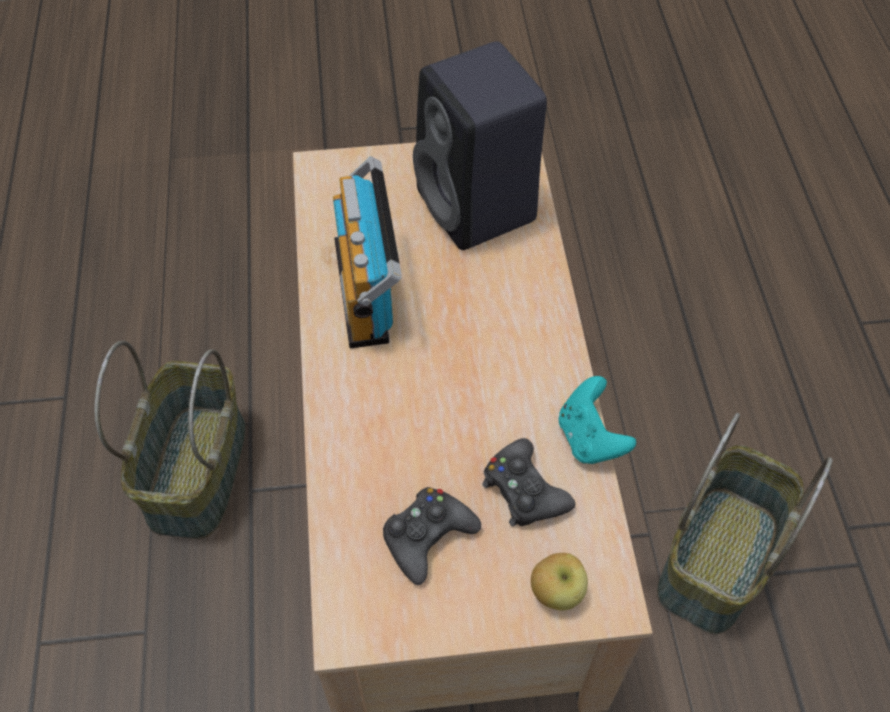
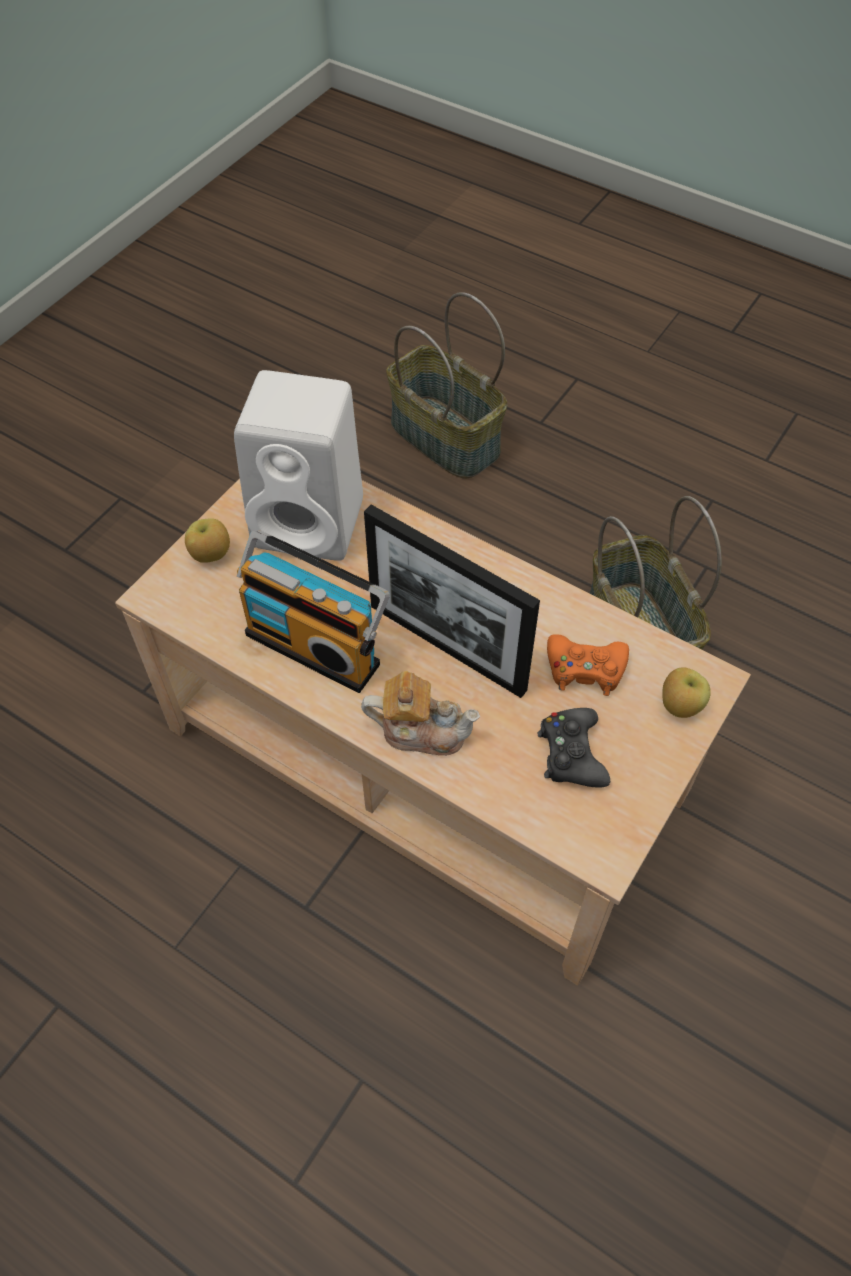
camera: 50 degrees left, 0 degrees up
basket [95,341,246,539] -> basket moved to [386,292,507,478]
black speaker [413,41,547,250] -> white speaker [234,370,363,561]
black game controller [482,438,575,527] -> orange game controller [547,634,629,696]
turquoise game controller [559,376,636,464] -> none
none -> apple [185,518,230,563]
none -> teapot [361,671,480,756]
none -> picture frame [364,504,540,698]

